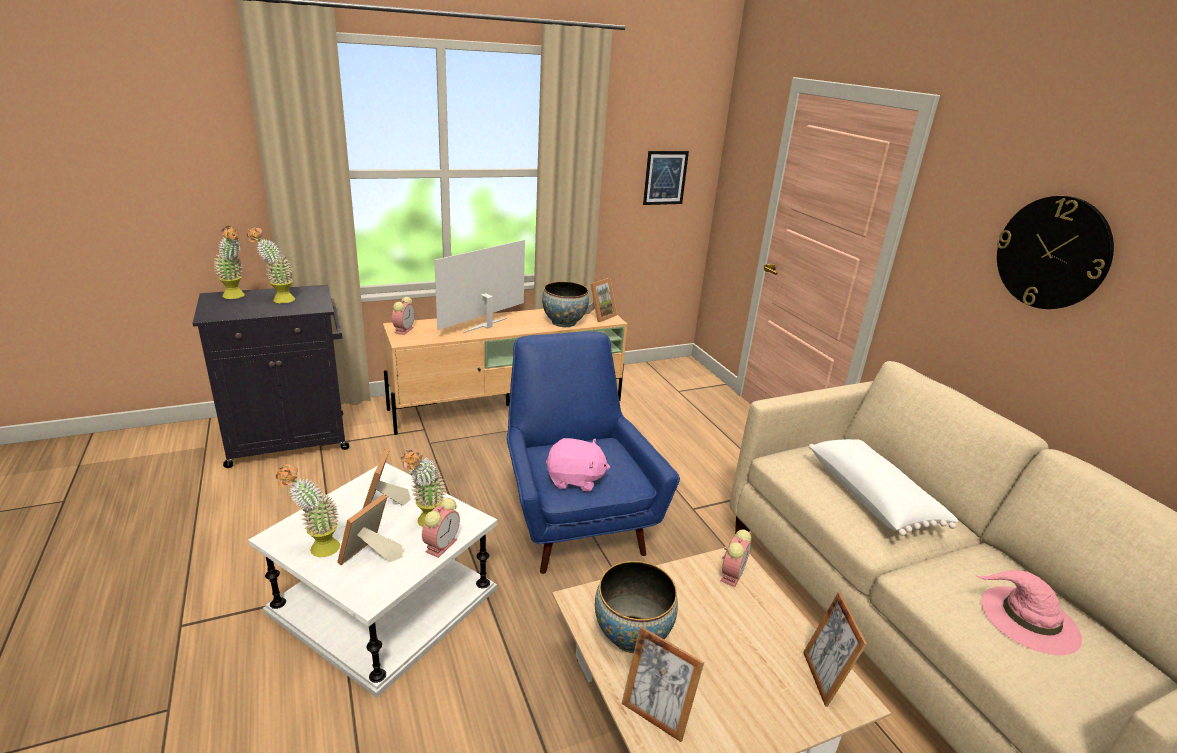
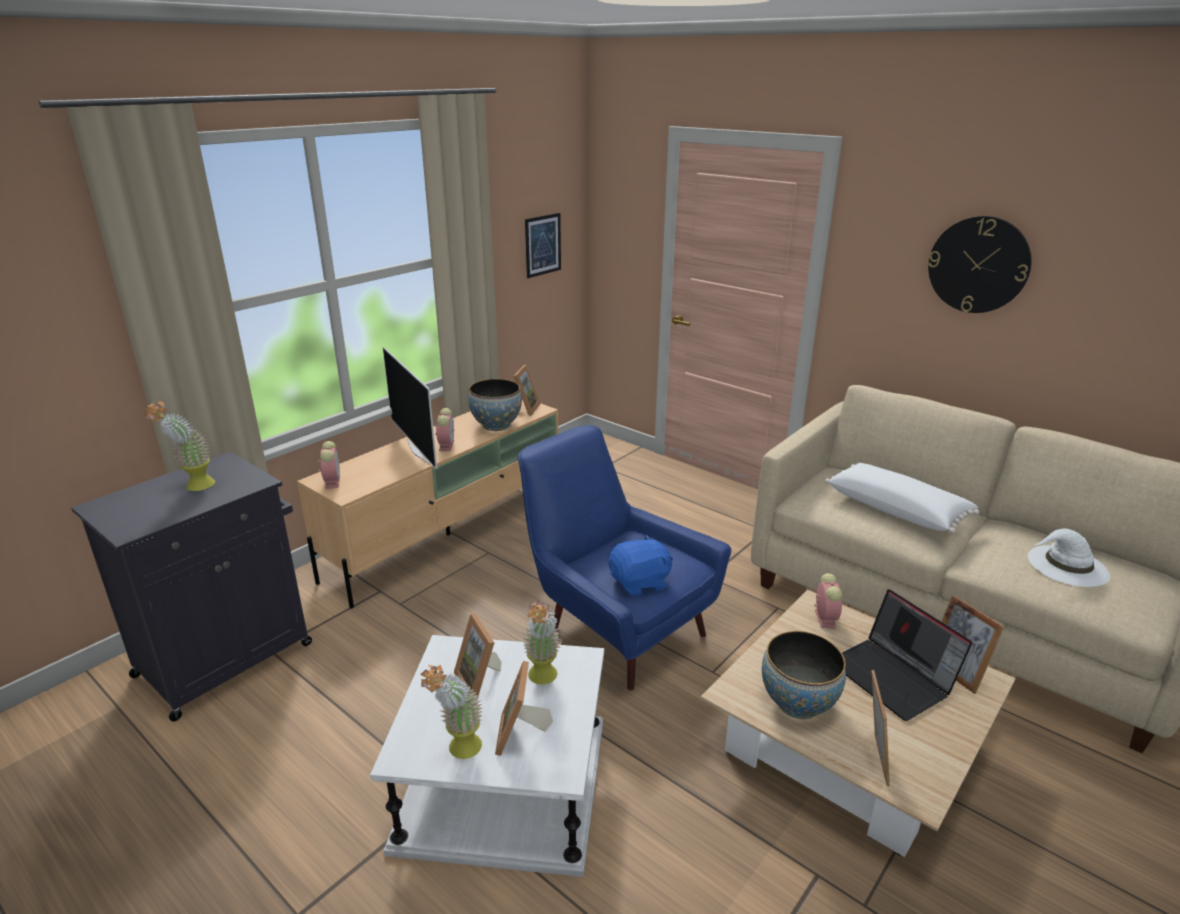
camera: 25 degrees left, 0 degrees up
potted plant [214,226,245,299] -> none
alarm clock [422,498,460,558] -> alarm clock moved to [434,408,454,451]
television [434,240,525,333] -> television turned 45 degrees counterclockwise [383,347,437,469]
pink plush toy [546,438,610,491] -> blue plush toy [609,535,673,596]
picture frame [622,626,704,742] -> picture frame turned 90 degrees counterclockwise [871,670,890,787]
pink hat [975,570,1082,655] -> white hat [1028,528,1110,587]
none -> laptop [842,589,972,721]

